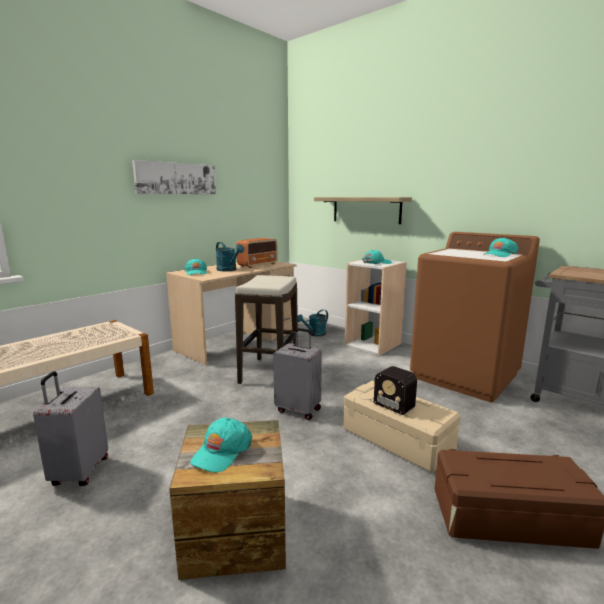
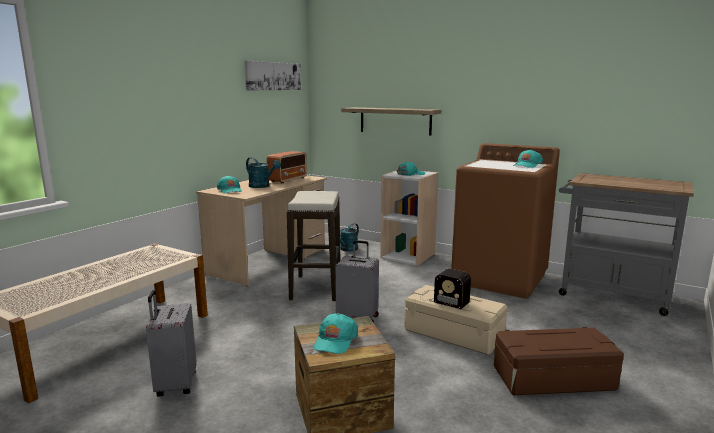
camera: 10 degrees left, 0 degrees up
picture [132,160,216,194] -> picture moved to [244,61,301,90]

